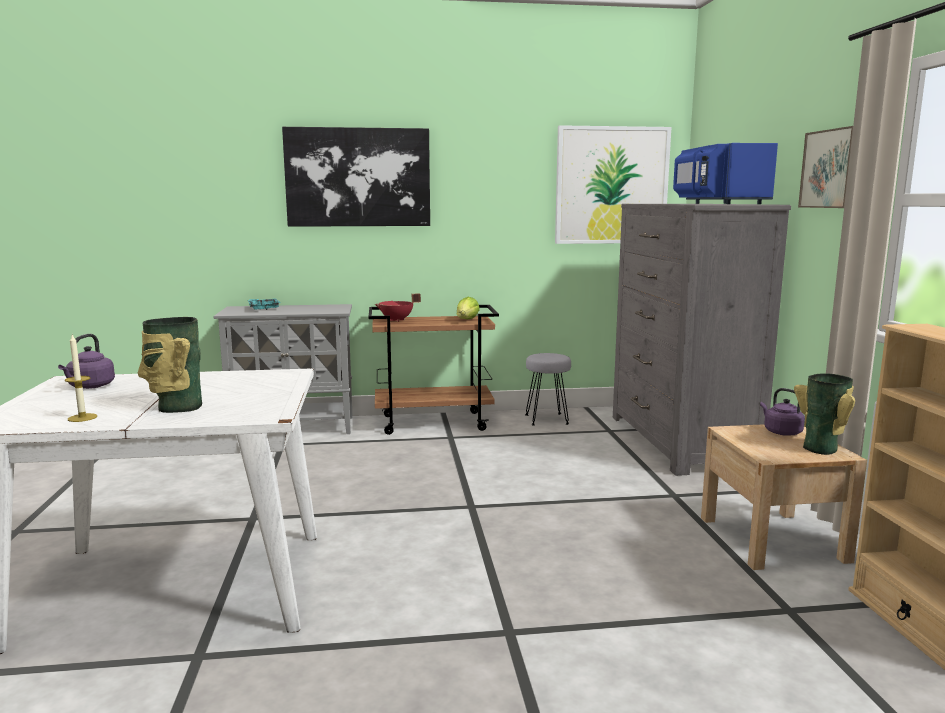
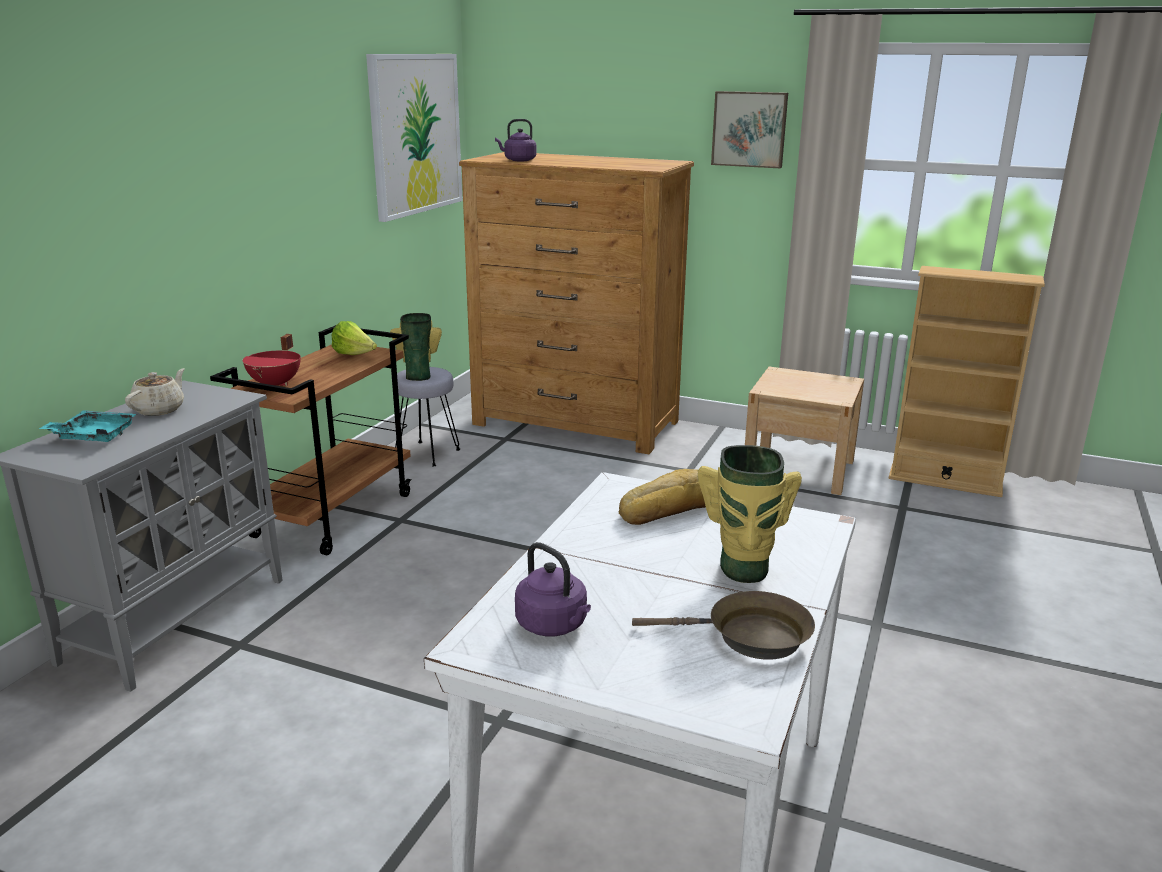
camera: 60 degrees left, 10 degrees up
candle [65,335,97,422] -> brown frying pan [632,591,815,660]
picture [282,127,430,227] -> none
grey dresser [613,204,791,476] -> brown dresser [459,152,694,454]
blue microwave [673,143,778,204] -> none
purple kettle [760,388,805,436] -> purple kettle moved to [495,119,536,161]
vase [794,373,855,455] -> vase moved to [390,313,442,381]
none -> beige teapot [125,368,185,416]
none -> bread [619,469,706,525]

